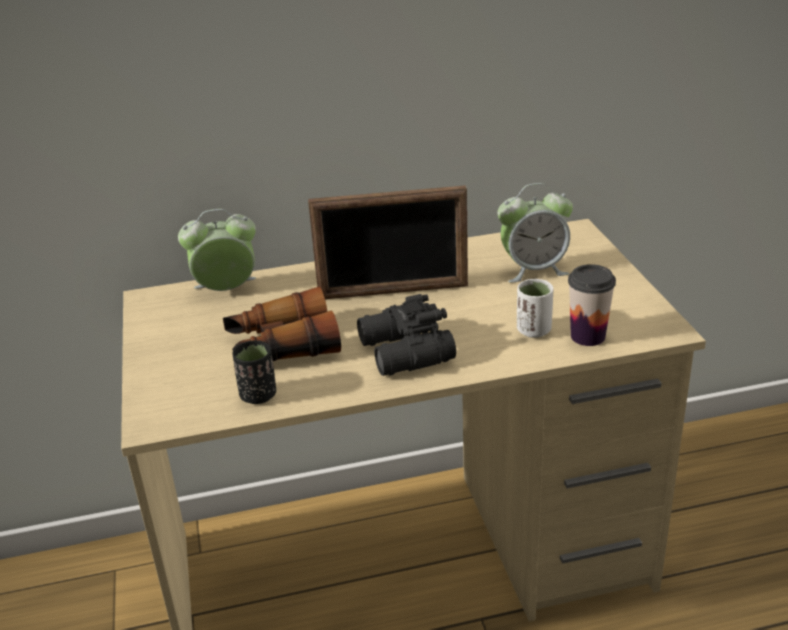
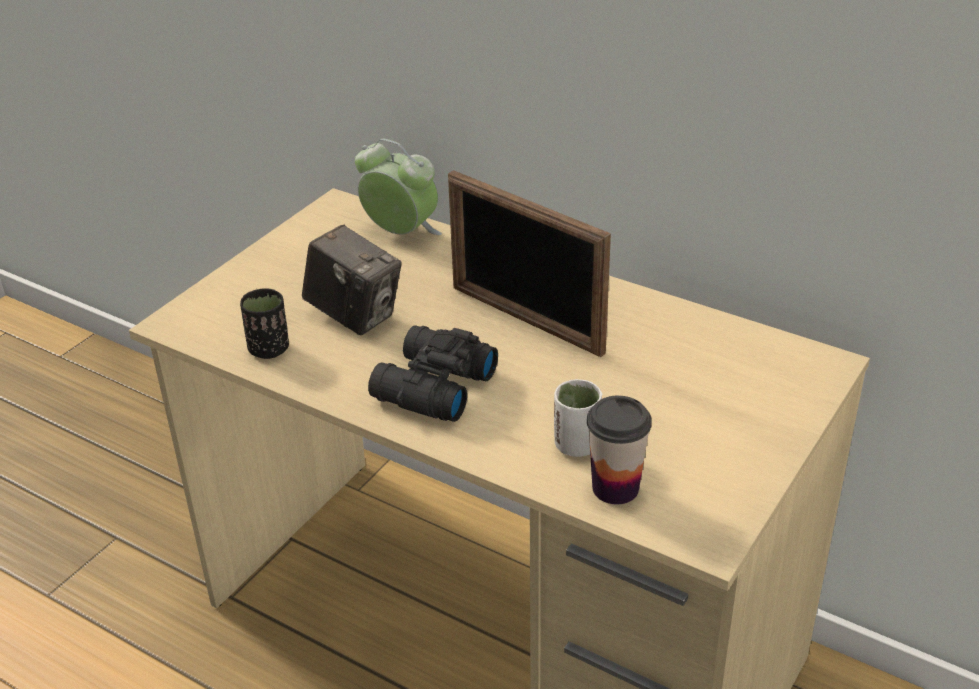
camera: 45 degrees right, 5 degrees up
binoculars [223,287,341,361] -> camera [302,225,402,335]
alarm clock [498,183,573,283] -> none

